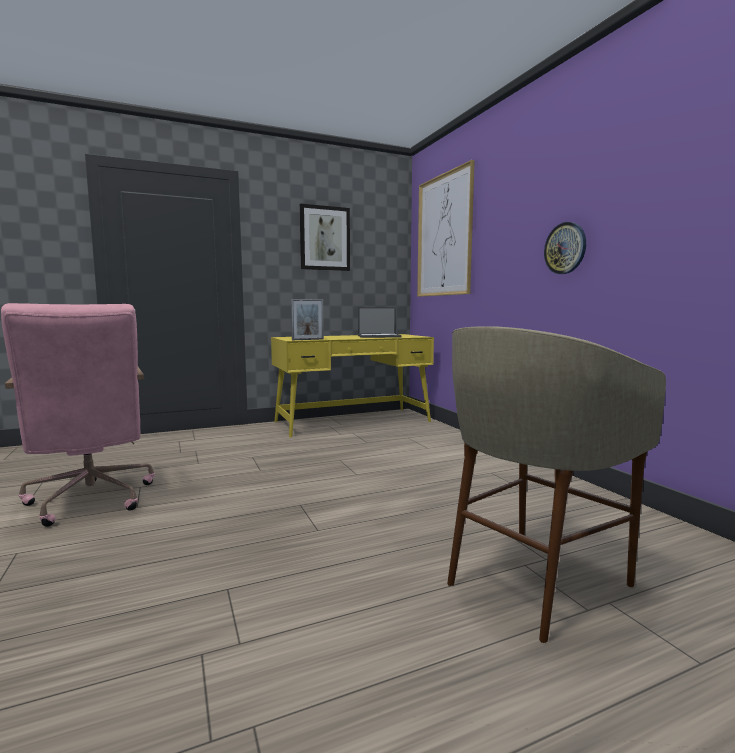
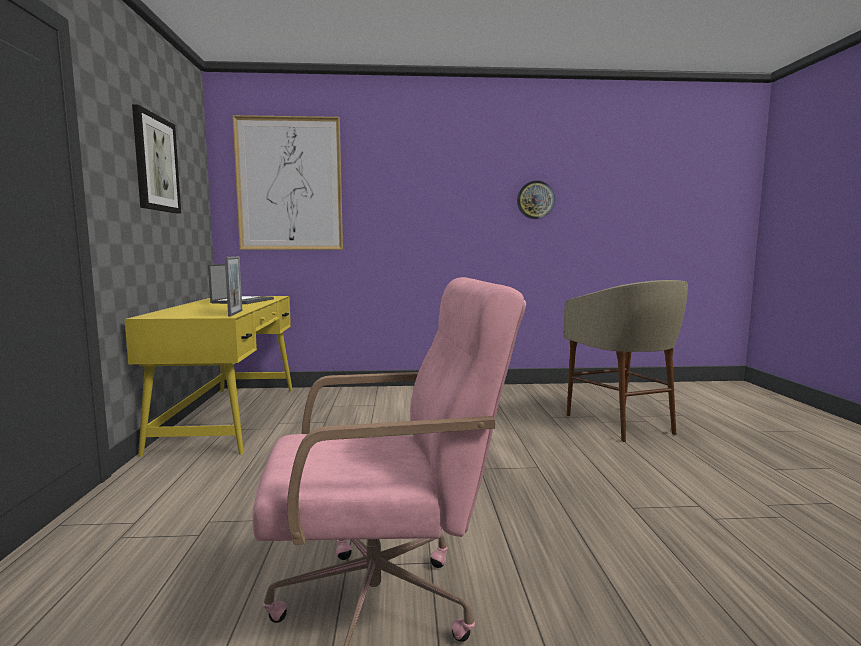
camera: 70 degrees left, 0 degrees up
wall clock [544,222,586,274] -> wall clock moved to [517,181,555,219]

